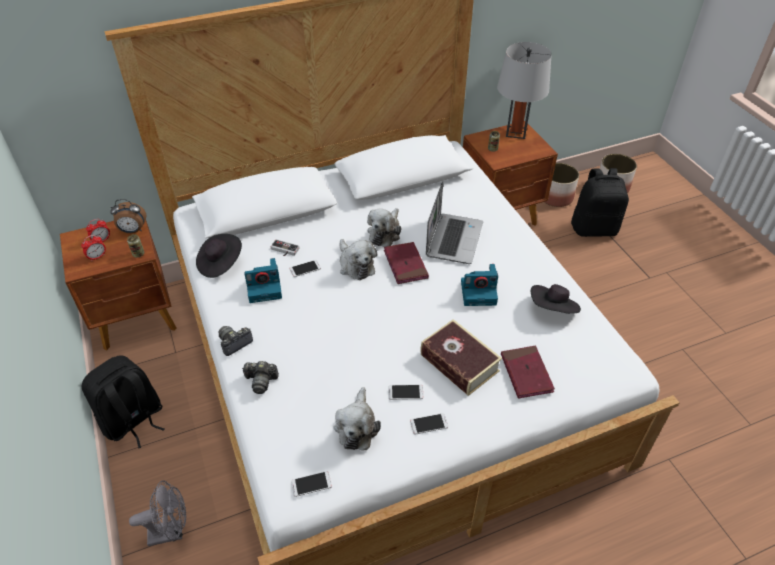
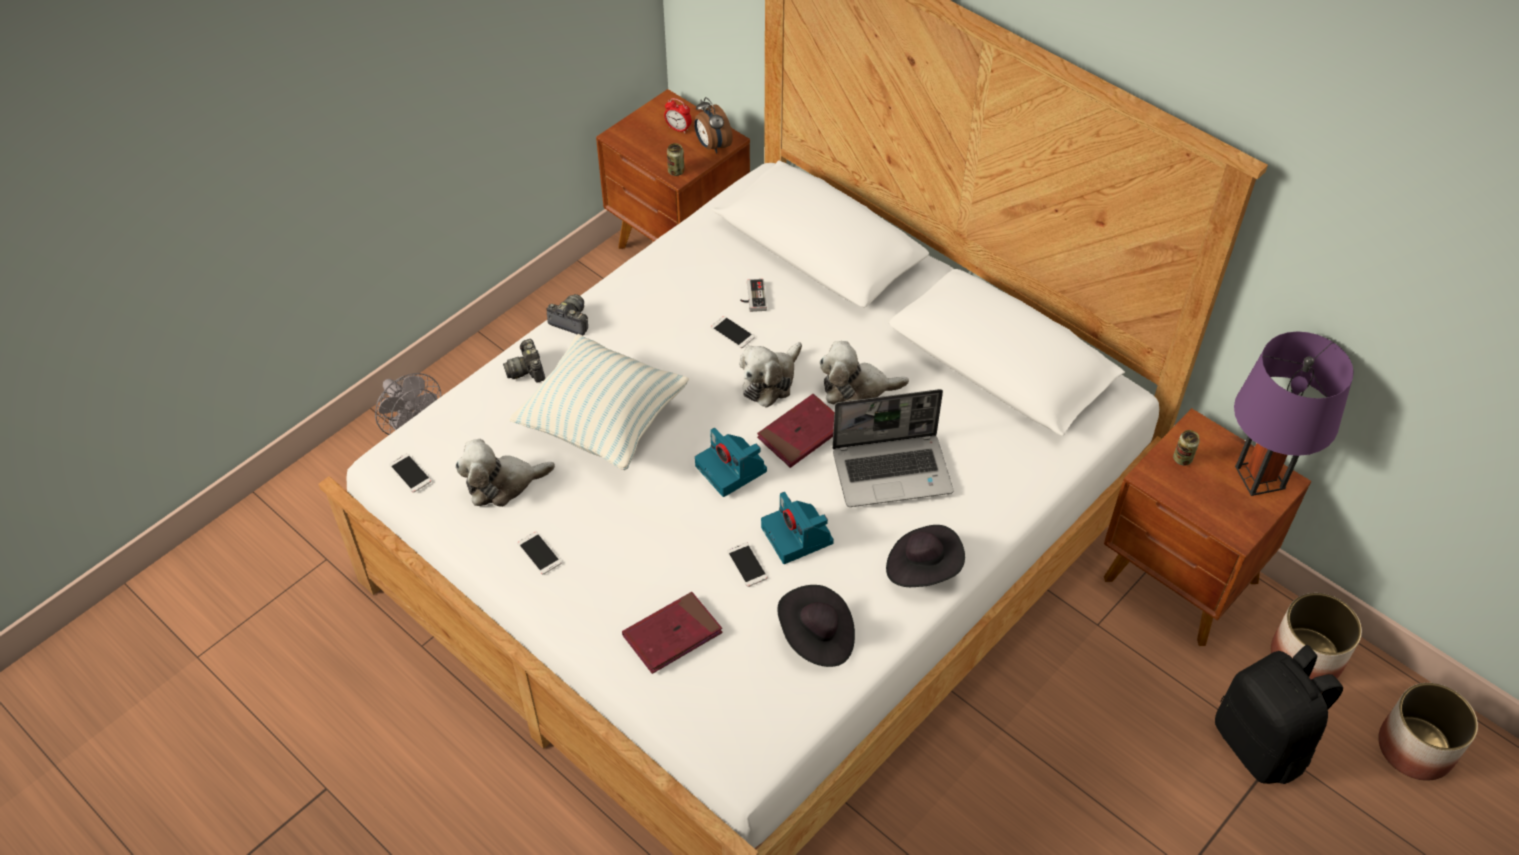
camera: 65 degrees right, 5 degrees up
alarm clock [81,235,106,261] -> none
black backpack [81,356,164,448] -> none
black hat [196,234,242,278] -> black hat moved to [886,525,965,587]
camera [244,258,282,303] -> camera moved to [695,428,767,497]
phone [388,385,423,400] -> phone moved to [727,542,768,587]
book [420,319,502,396] -> none
grey table lamp [497,42,552,139] -> purple table lamp [1234,331,1354,496]
none -> pillow [510,334,689,470]

